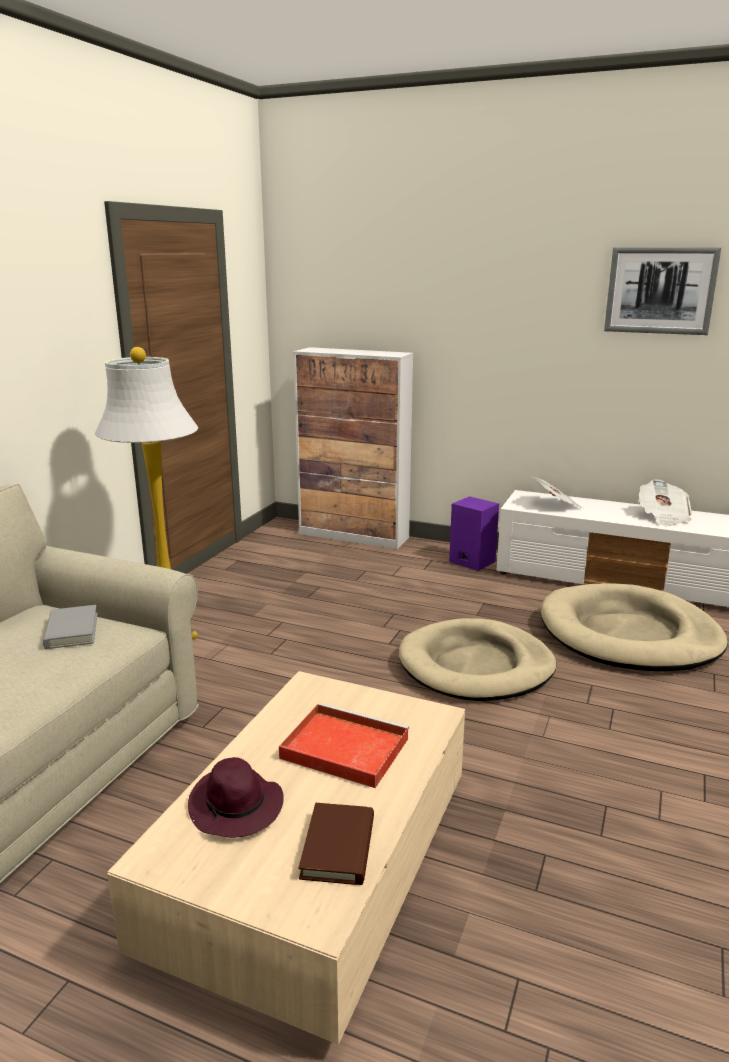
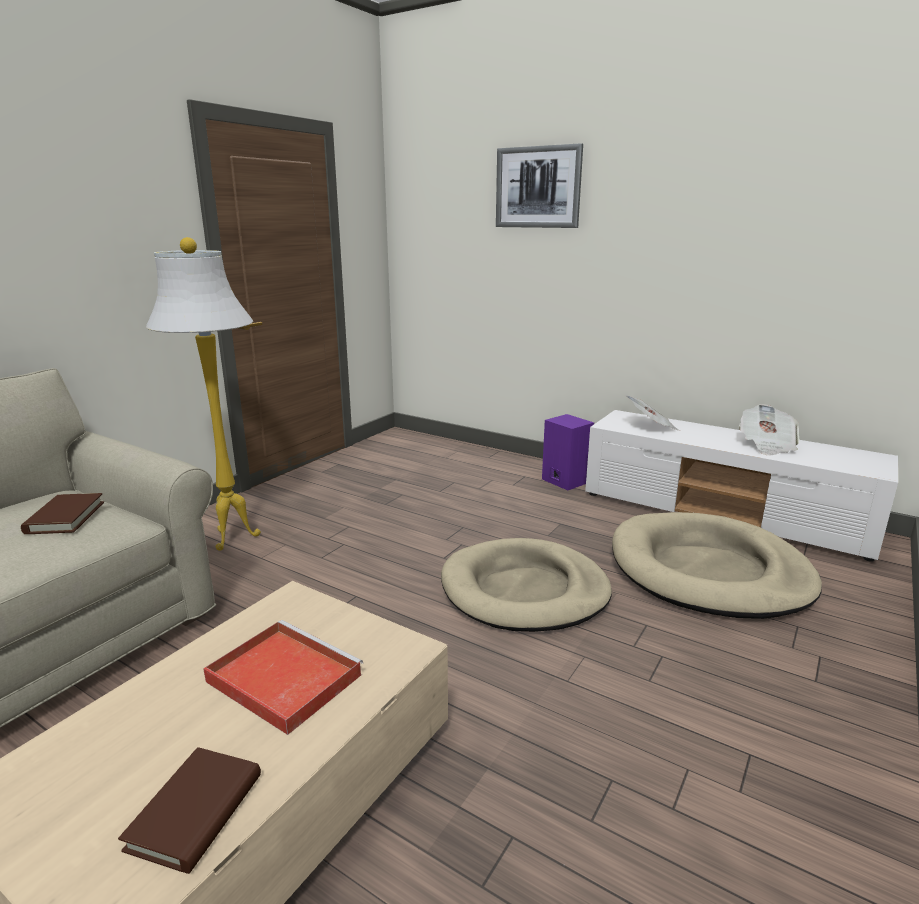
camera: 10 degrees right, 0 degrees up
grey book [43,605,98,649] -> brown book [21,493,104,534]
purple hat [188,757,284,838] -> none
cabinet [293,347,413,549] -> none
picture [604,247,721,335] -> picture moved to [496,143,583,228]

